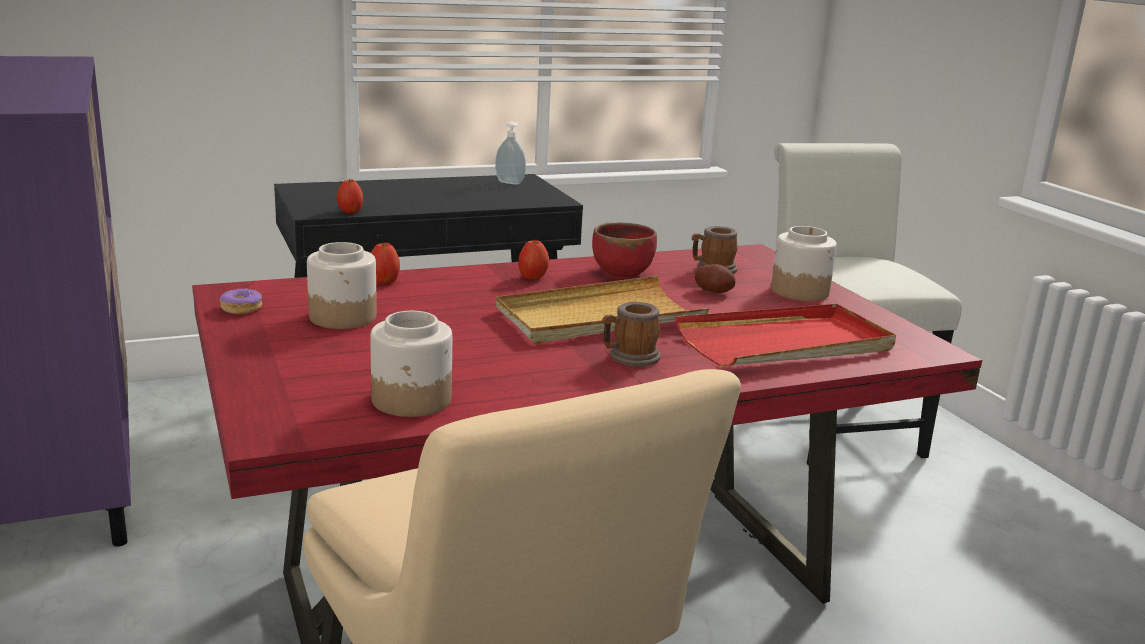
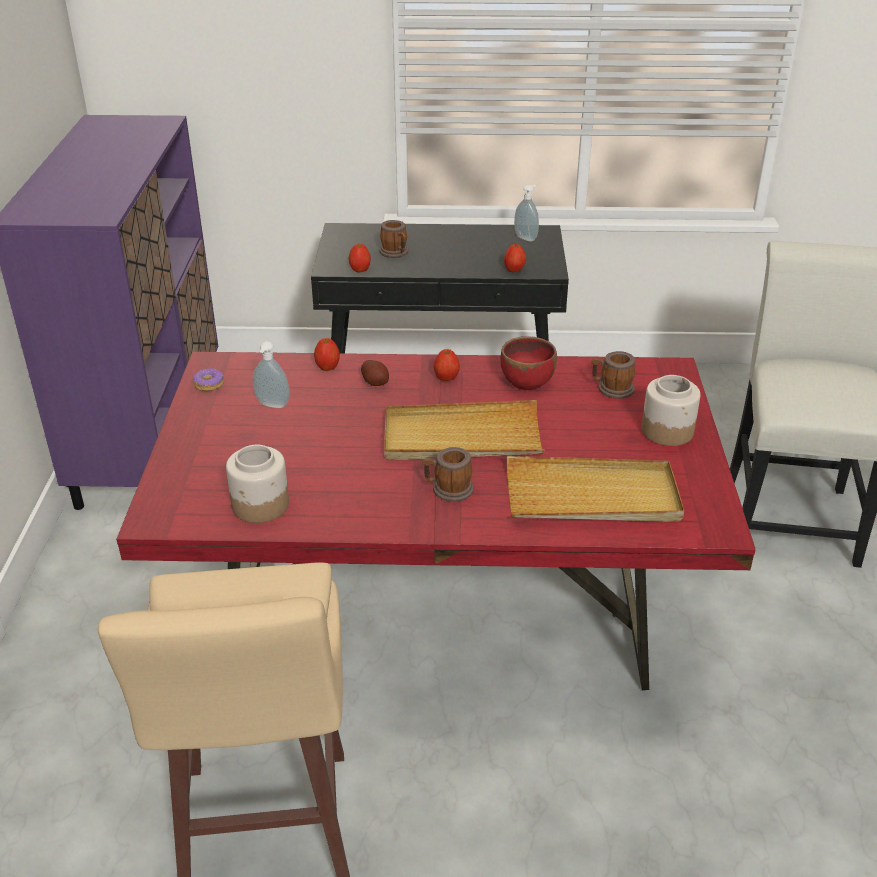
camera: 25 degrees right, 15 degrees up
jar [307,242,377,329] -> soap dispenser [253,342,290,408]
red tray [675,304,896,366] -> beige tray [507,456,684,522]
potato [695,264,736,293] -> potato moved to [361,360,389,386]
none -> mug [379,220,408,258]
none -> apple [504,244,526,272]

